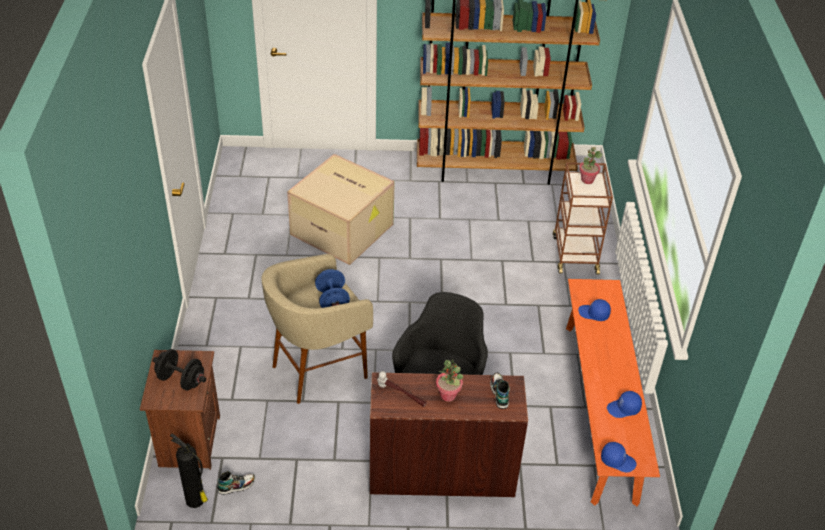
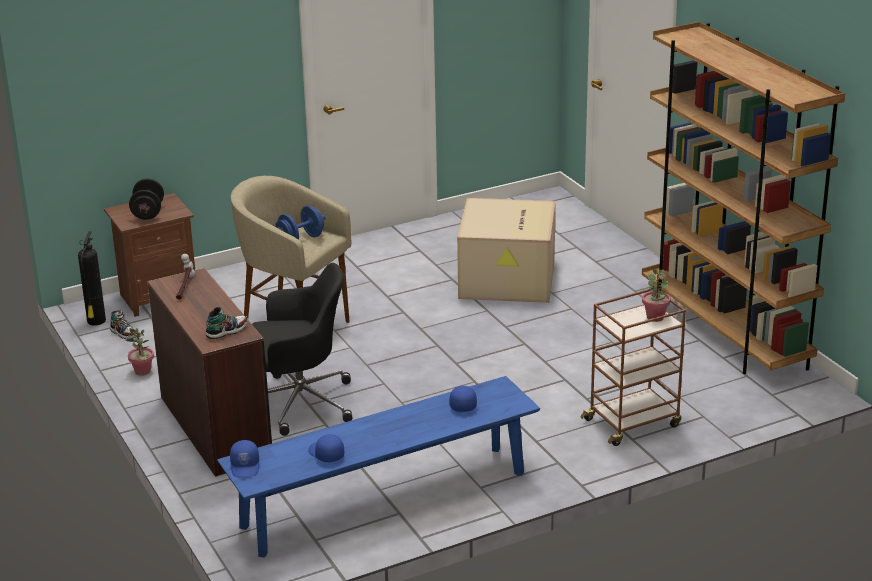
camera: 65 degrees right, 15 degrees down
potted plant [436,359,463,402] -> potted plant moved to [126,328,154,376]
orange bench [566,279,660,506] -> blue bench [217,376,540,558]

